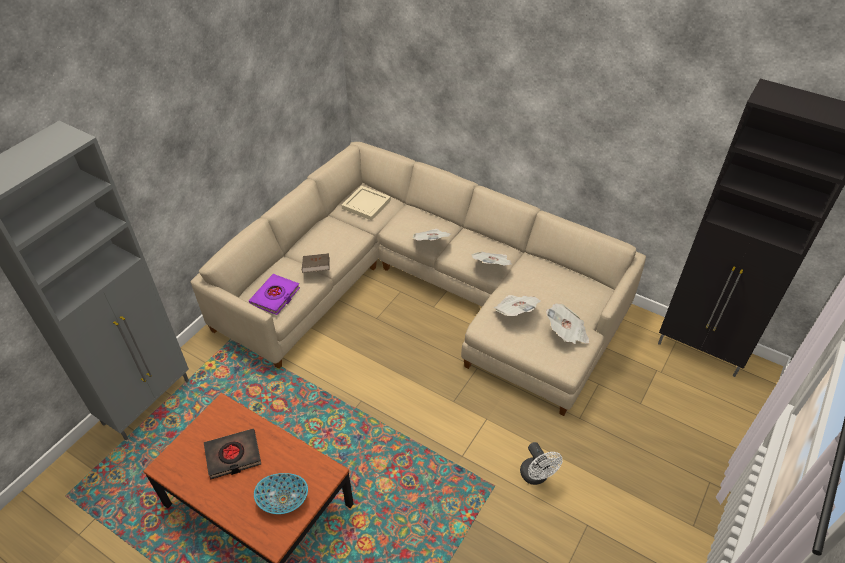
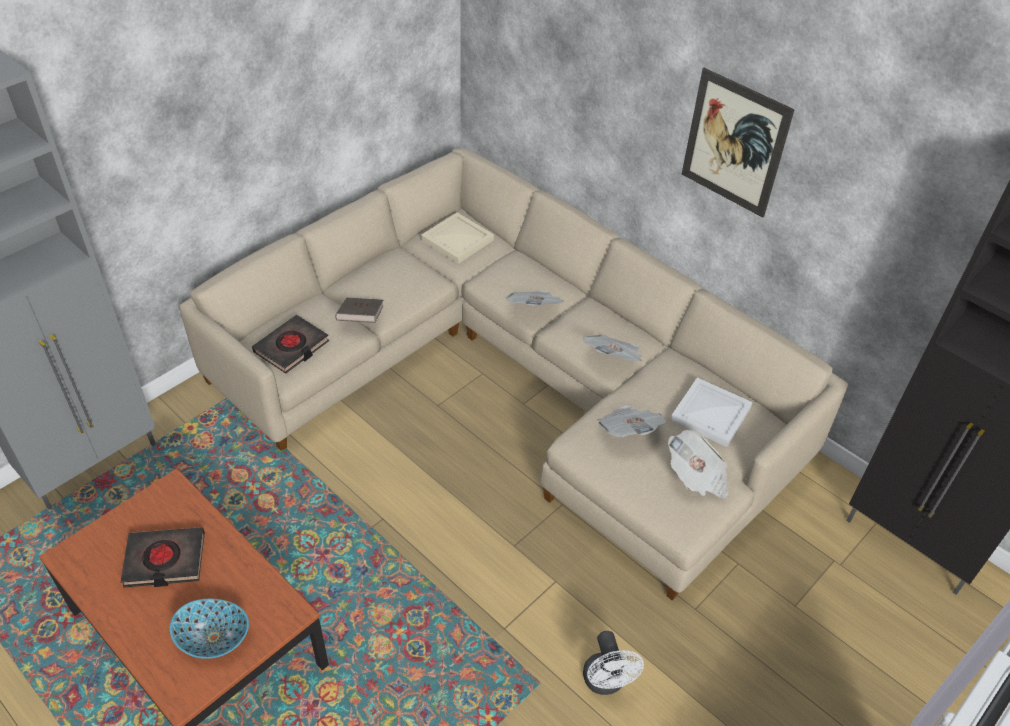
camera: 10 degrees right, 0 degrees up
purple book [249,274,300,315] -> black book [252,315,329,374]
none -> white tray [670,378,753,447]
none -> picture [682,68,795,218]

